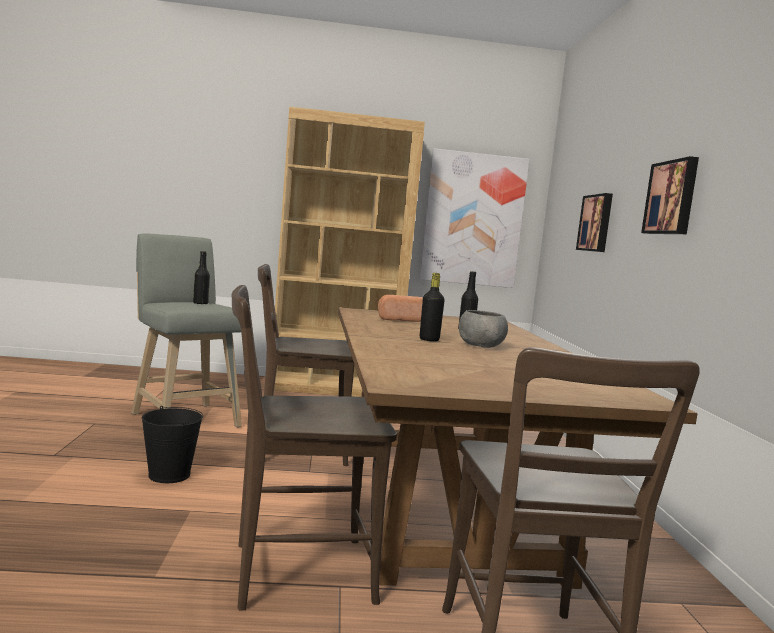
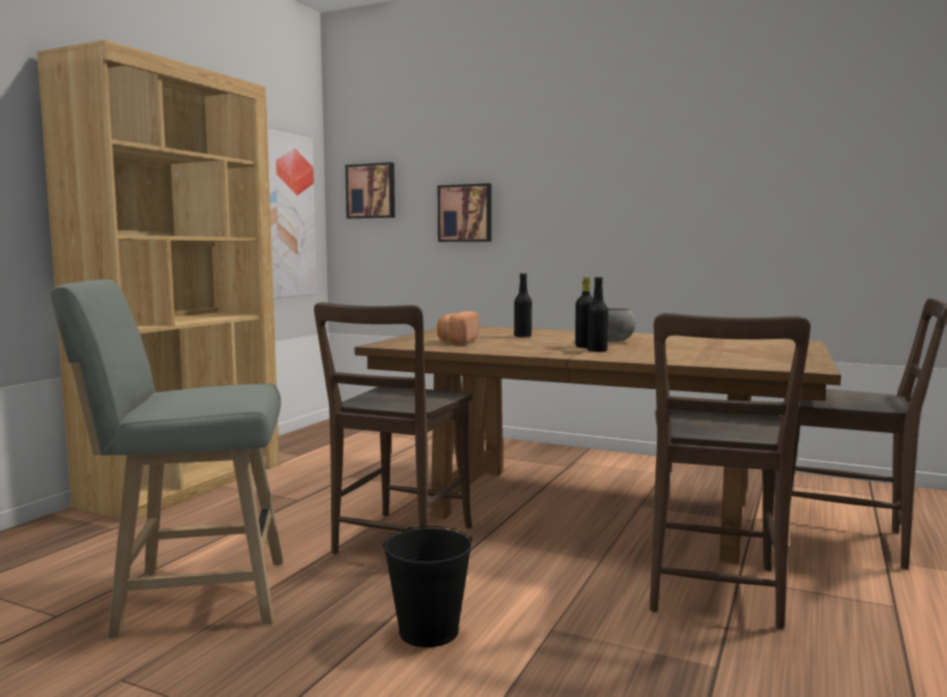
camera: 60 degrees left, 0 degrees up
black bottle [193,251,210,304] -> black bottle moved to [587,277,608,352]
picture [641,156,699,234] -> picture moved to [345,162,395,219]

